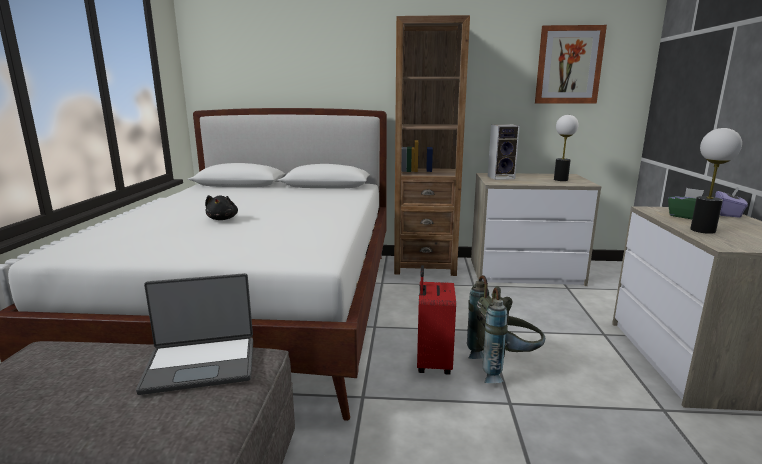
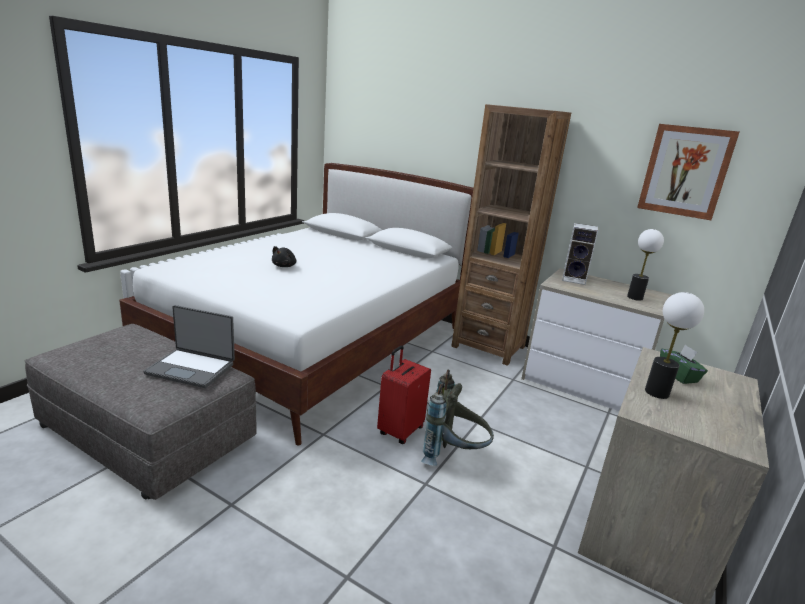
camera: 25 degrees right, 5 degrees up
purple tissue box [715,186,748,218] -> none

